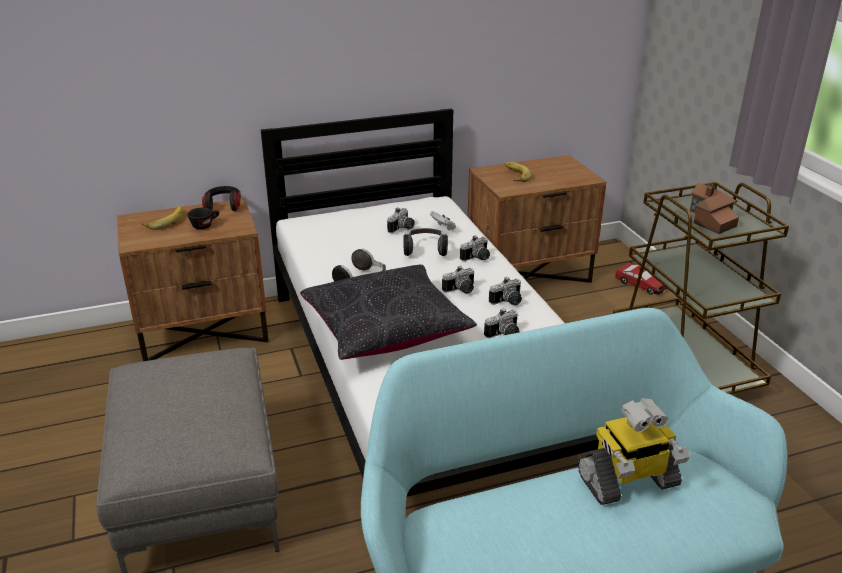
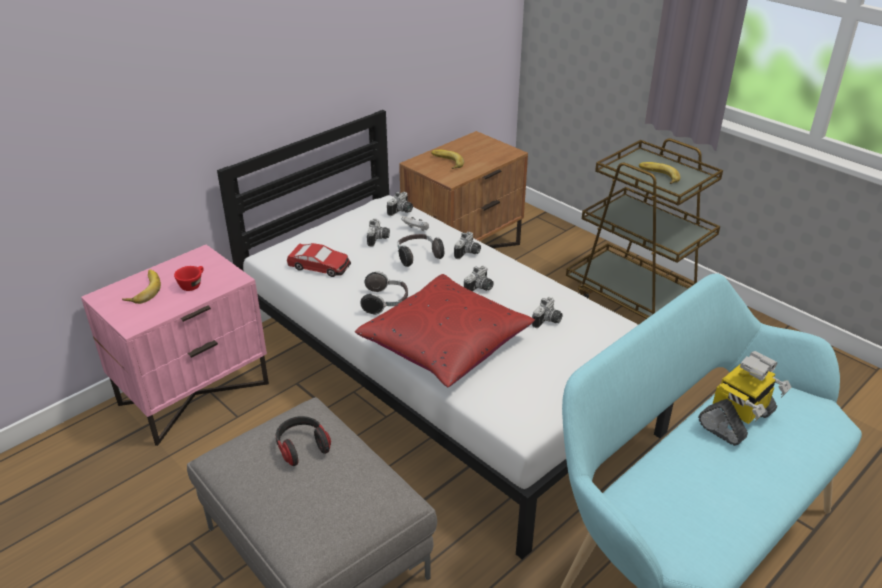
camera: 25 degrees left, 5 degrees up
brown nightstand [117,199,269,361] -> pink nightstand [81,245,269,446]
black cup [188,208,219,230] -> red cup [174,266,204,291]
headphones [202,186,241,211] -> headphones moved to [276,416,331,466]
black pillow [300,265,477,360] -> red pillow [355,274,535,387]
camera [489,277,522,305] -> camera moved to [387,192,413,216]
toy car [615,263,667,295] -> toy car moved to [287,243,351,277]
toy house [690,183,739,234] -> banana [639,162,681,184]

